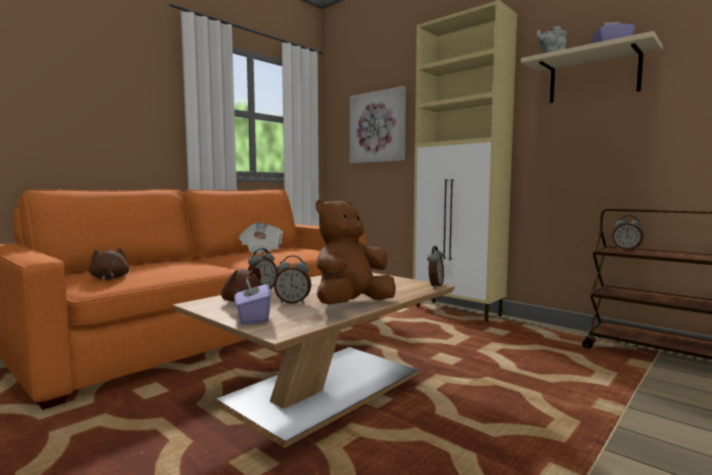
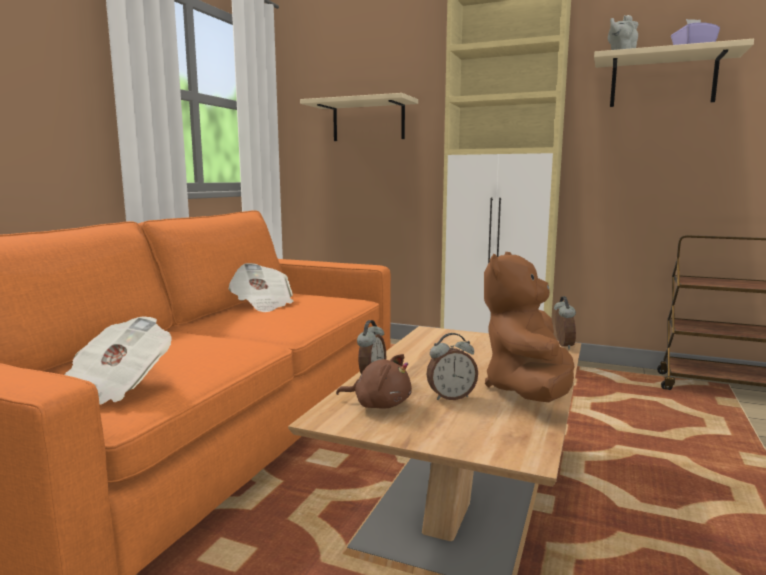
camera: 20 degrees left, 5 degrees up
brown plush toy [89,247,129,281] -> newspaper [64,316,172,405]
purple tissue box [235,278,271,324] -> none
picture [350,86,406,163] -> beige shelf [300,93,418,141]
alarm clock [612,215,644,250] -> none

